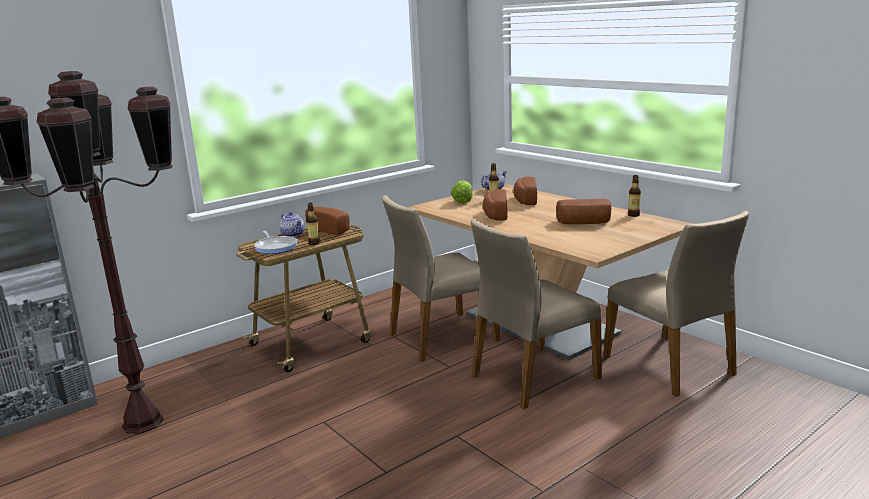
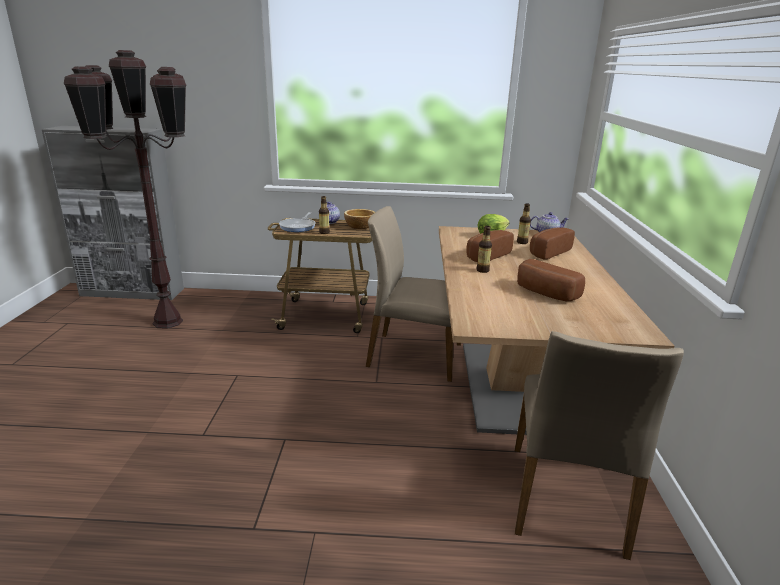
camera: 40 degrees right, 5 degrees up
bread [305,207,350,235] -> bowl [344,209,375,229]
beige chair [471,218,602,409] -> none
bottle [628,175,641,217] -> bottle moved to [477,226,492,273]

